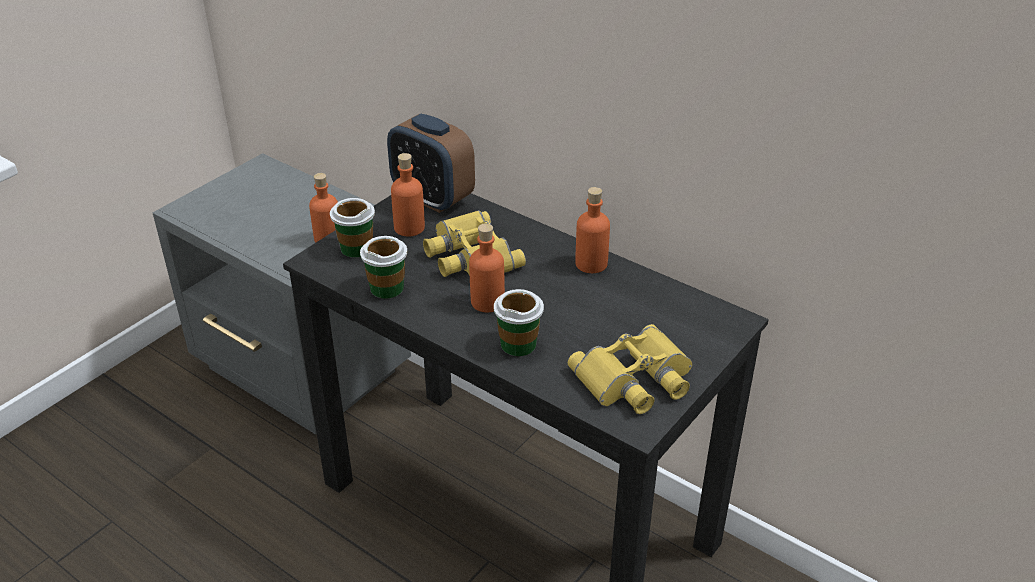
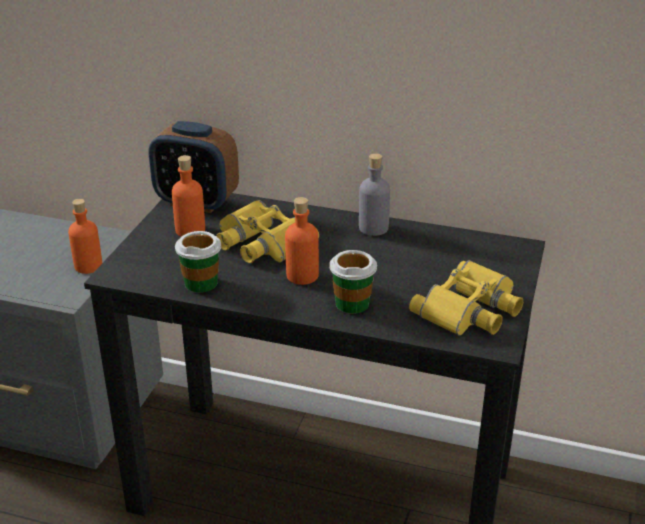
camera: 20 degrees left, 5 degrees down
cup [330,198,375,258] -> none
orange bottle [575,187,610,273] -> grey bottle [359,153,390,236]

